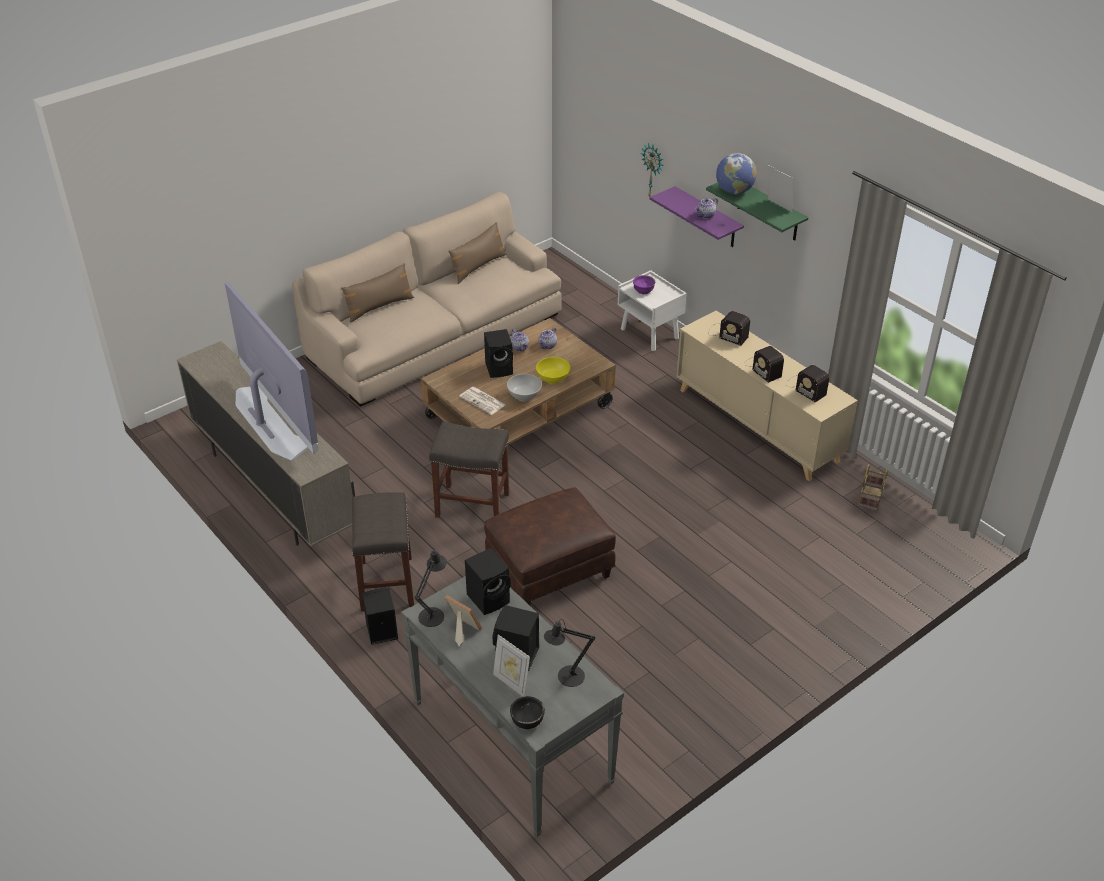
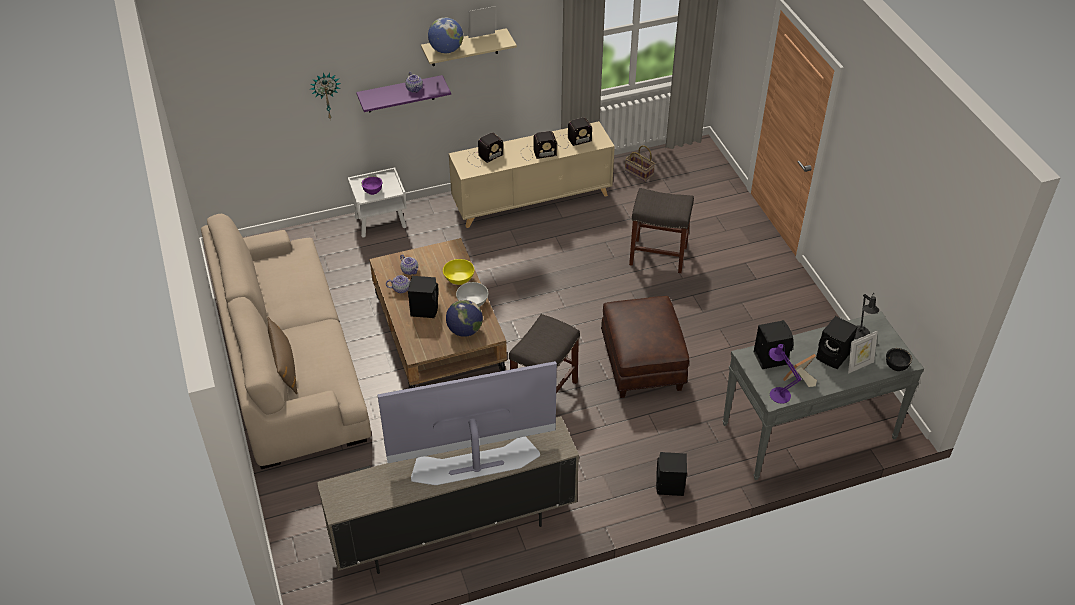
camera: 70 degrees left, 5 degrees up
grey stool [352,492,414,612] -> grey stool moved to [629,188,694,273]
black table lamp [414,550,447,627] -> purple table lamp [769,344,801,404]
brown pillow [448,222,507,284] -> none
newspaper [459,387,506,415] -> globe [446,300,483,337]
green shelf [706,182,808,240] -> beige shelf [421,28,517,66]

